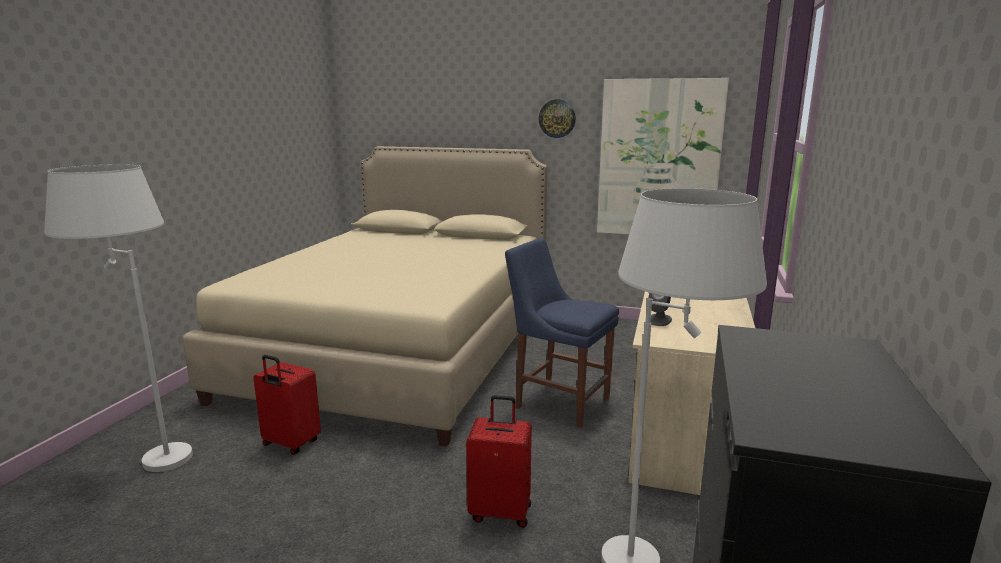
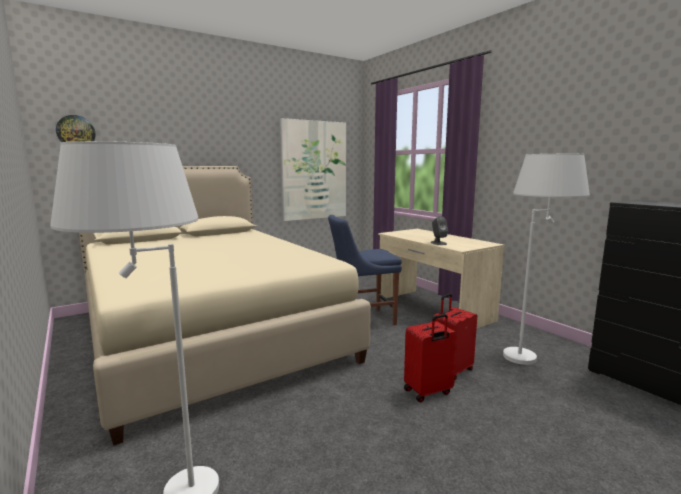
camera: 50 degrees left, 5 degrees down
red suitcase [253,355,321,455] -> red suitcase moved to [404,314,457,402]
wall clock [539,100,576,138] -> wall clock moved to [56,115,95,142]

